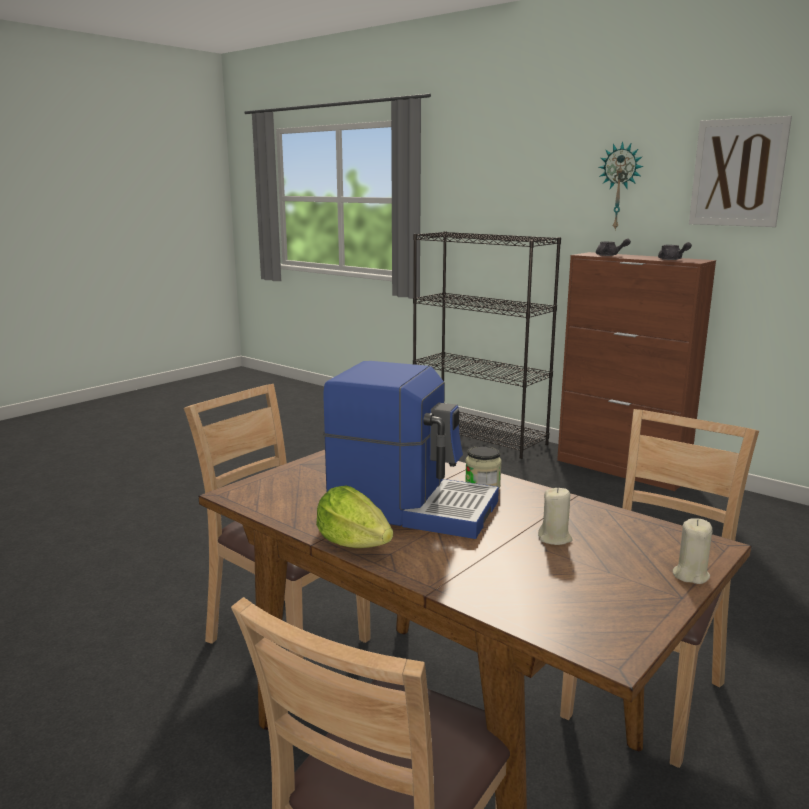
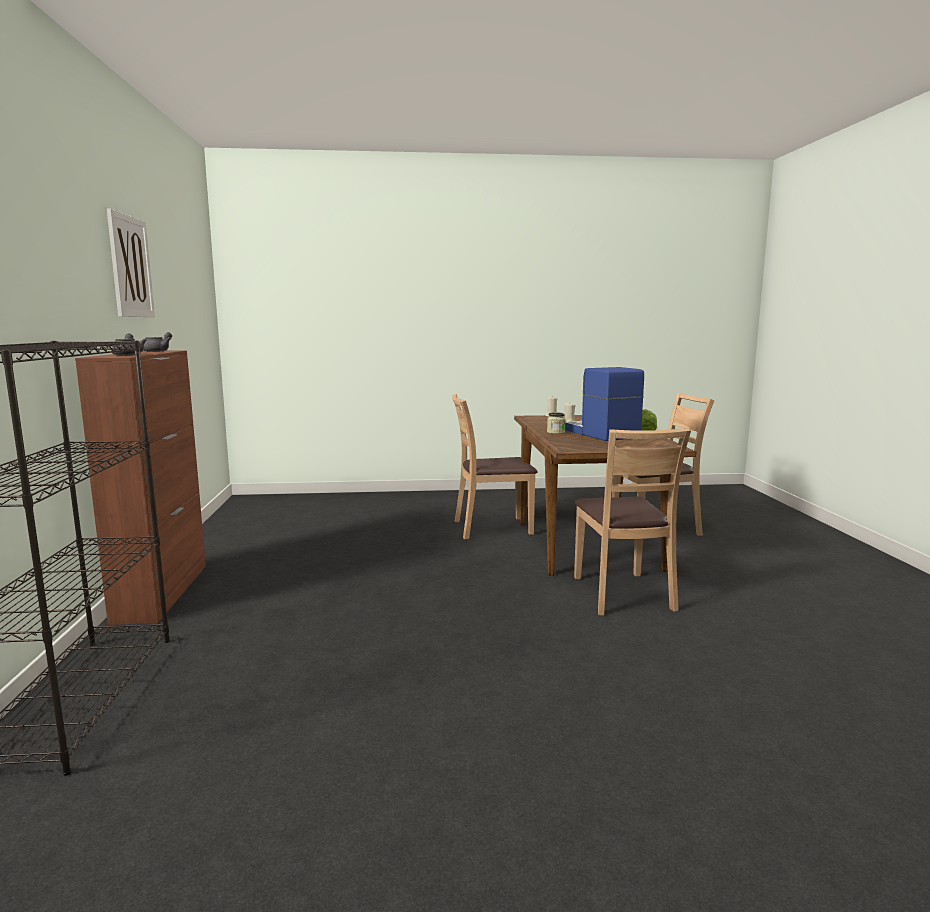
camera: 135 degrees left, 5 degrees down
wall clock [599,141,644,230] -> none

